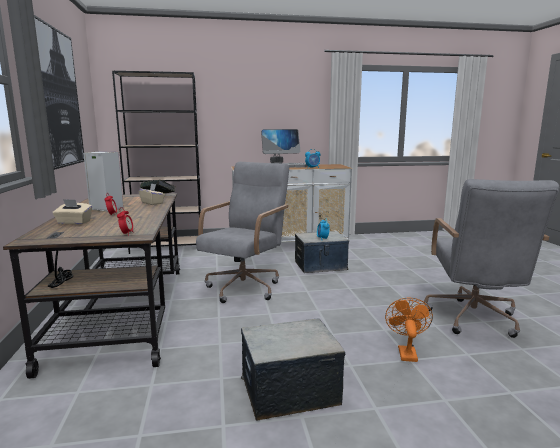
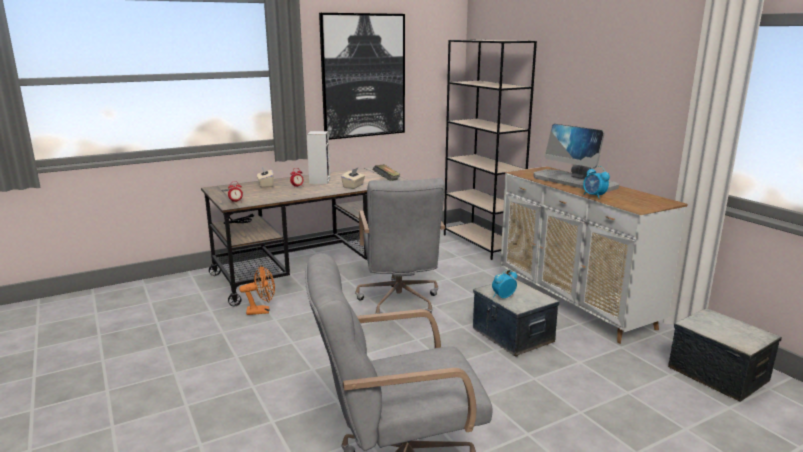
camera: 70 degrees right, 5 degrees up
grey office chair [196,162,289,303] -> grey office chair turned 75 degrees clockwise [355,178,445,314]
storage box [241,318,345,420] -> storage box moved to [668,308,782,402]
orange fan [385,298,433,362] -> orange fan moved to [239,265,275,315]

